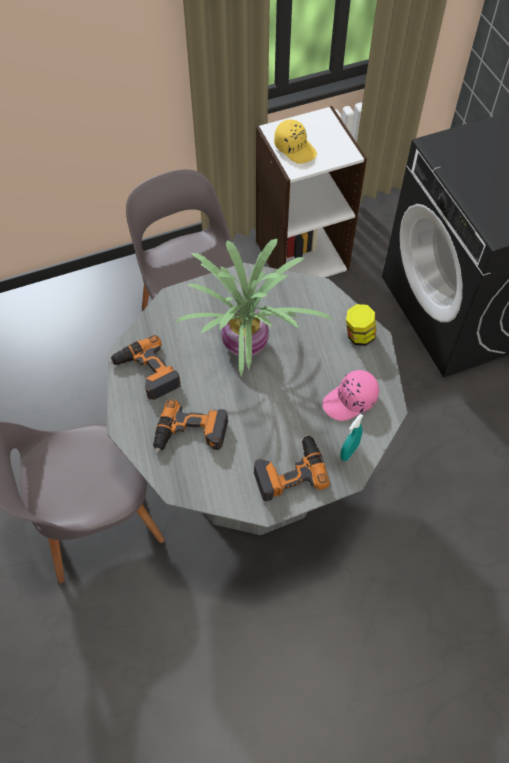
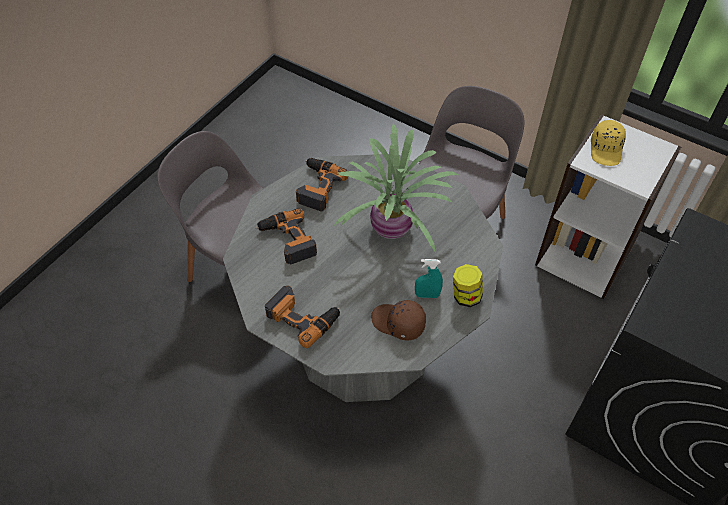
camera: 55 degrees right, 5 degrees down
pink cap [323,370,379,421] -> brown cap [371,300,426,340]
turquoise spray bottle [340,414,363,461] -> turquoise spray bottle moved to [415,259,443,298]

